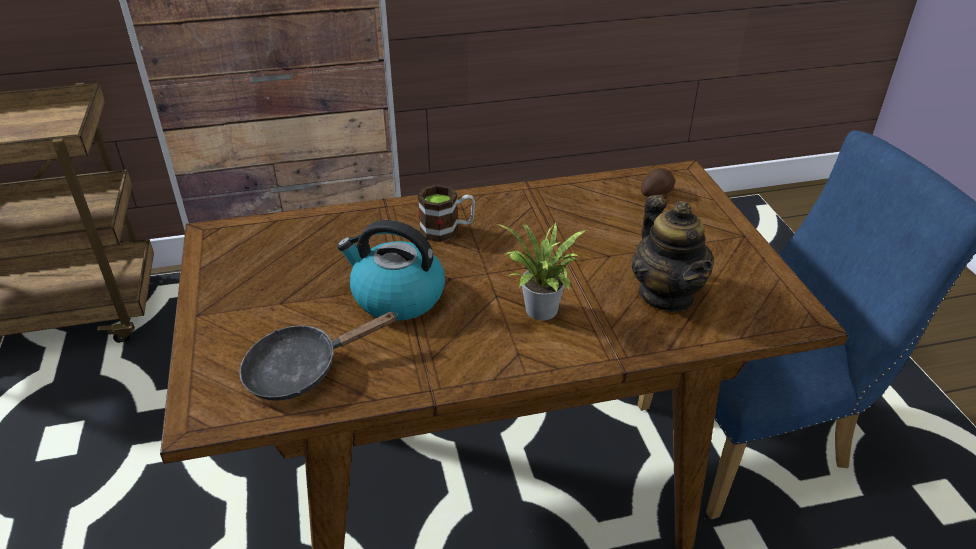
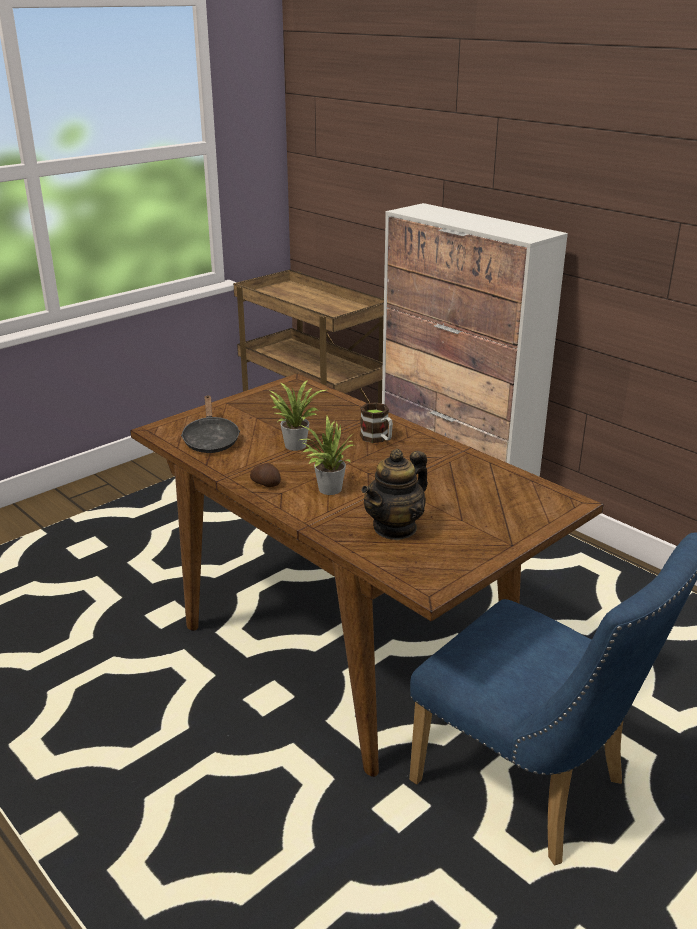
camera: 60 degrees right, 10 degrees down
black frying pan [239,312,398,401] -> black frying pan turned 135 degrees counterclockwise [181,395,240,453]
kettle [337,220,445,321] -> potted plant [270,380,326,451]
potato [641,168,675,197] -> potato moved to [250,463,281,487]

